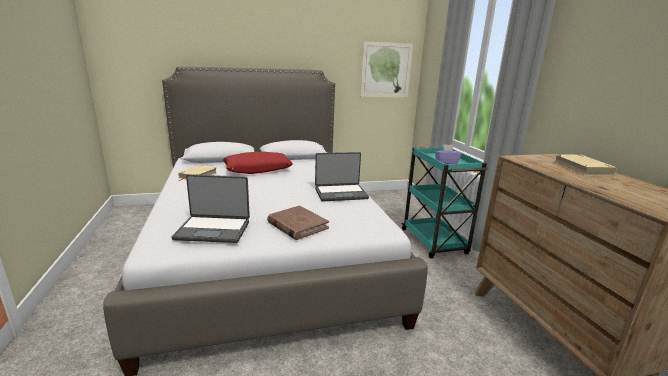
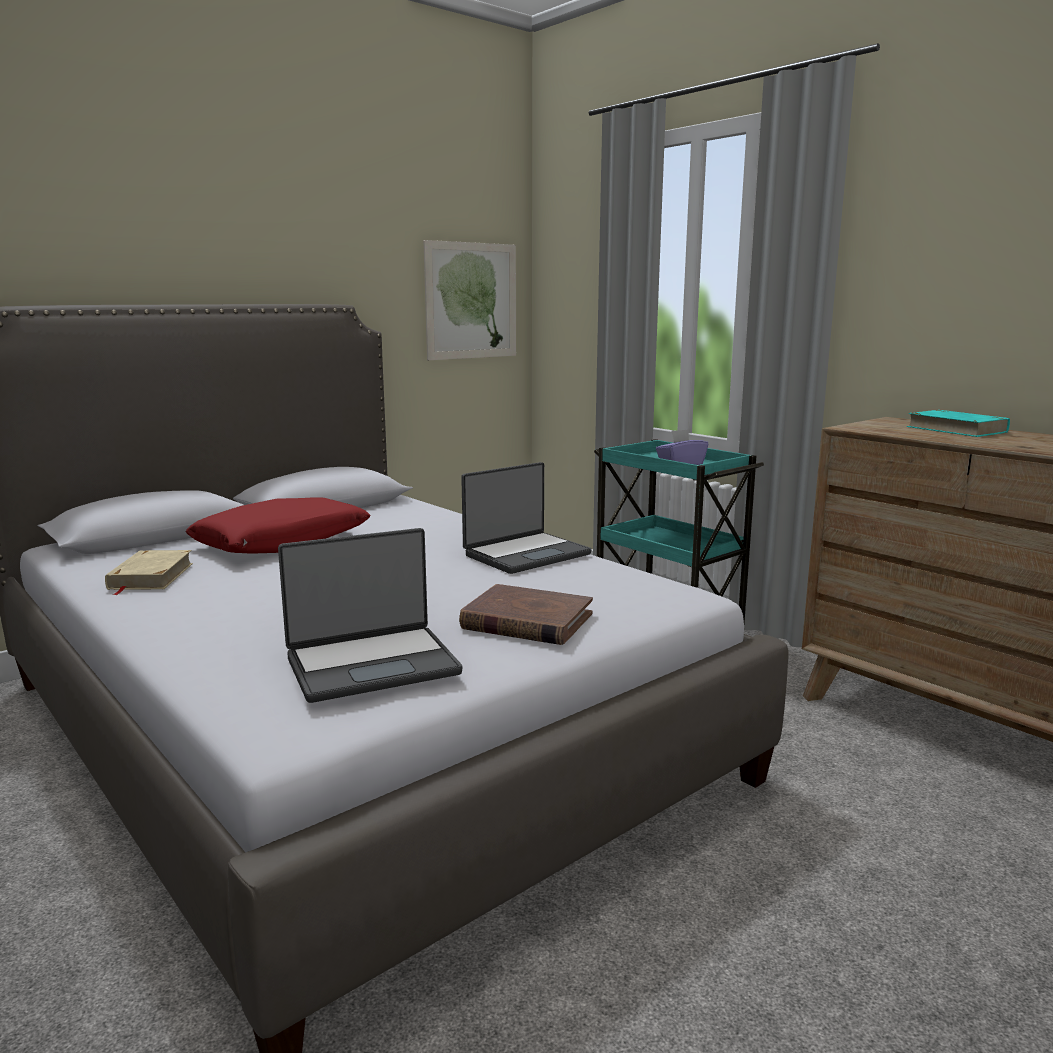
camera: 25 degrees left, 5 degrees down
beige book [554,154,617,176] -> turquoise book [907,410,1010,437]

